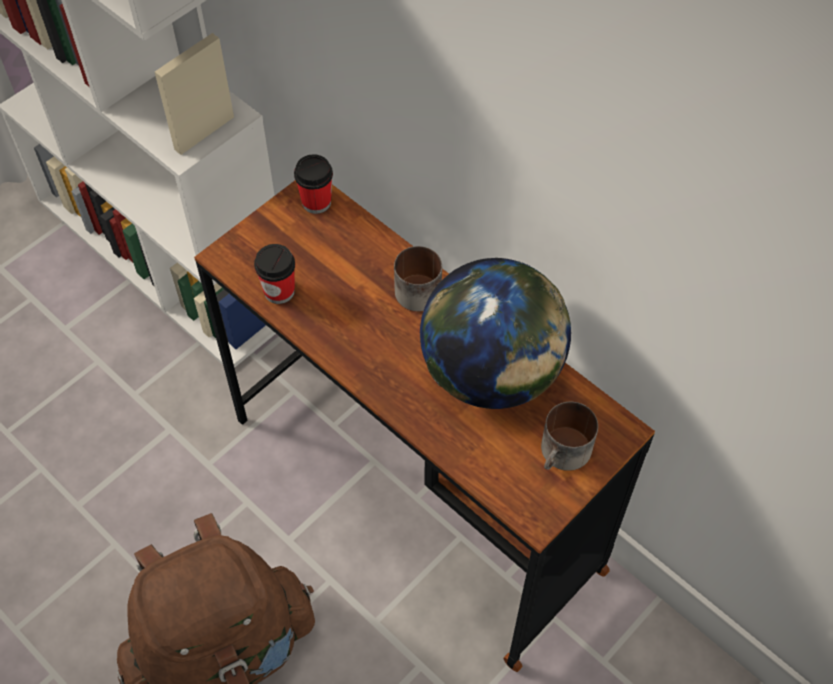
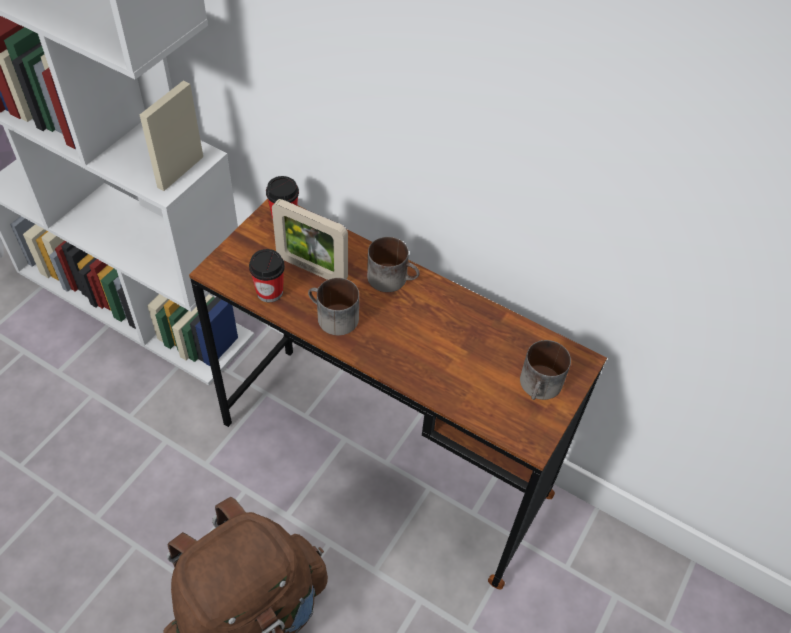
camera: 15 degrees left, 5 degrees down
globe [420,258,571,409] -> none
none -> picture frame [272,199,348,280]
none -> mug [308,278,359,335]

